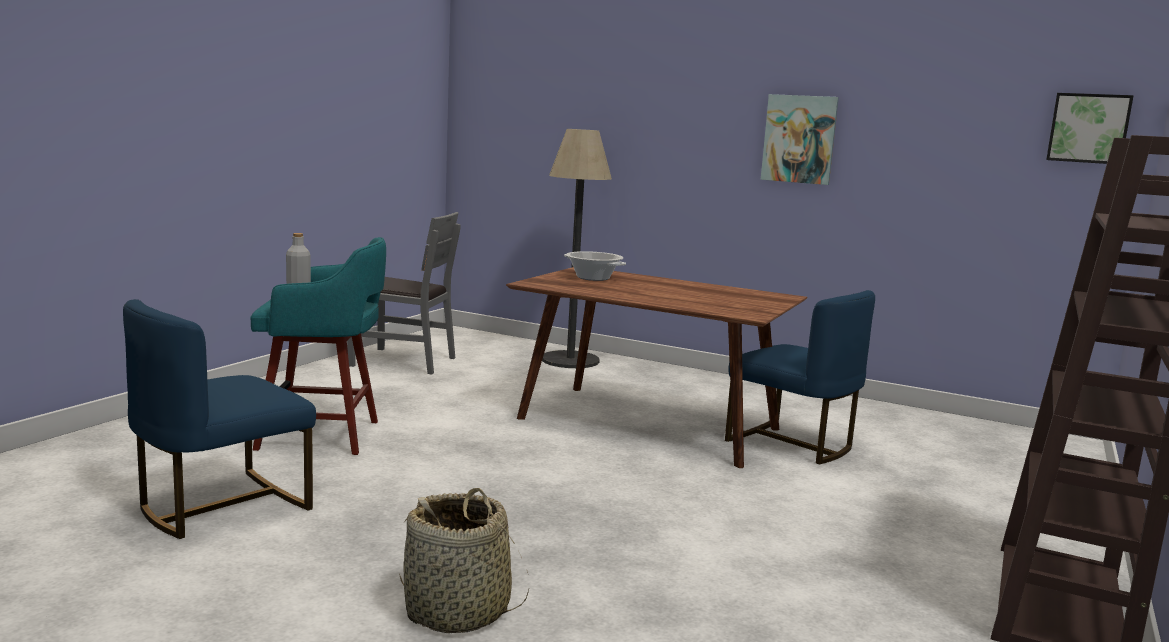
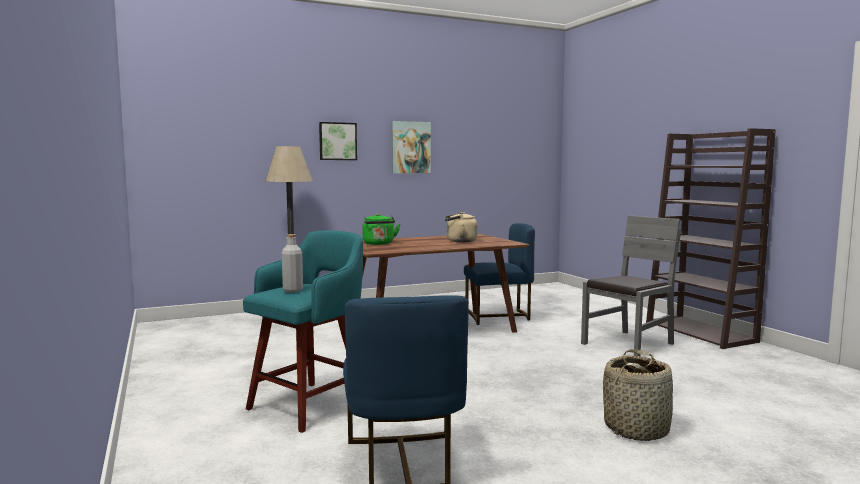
camera: 50 degrees left, 5 degrees down
grey chair [347,212,460,374] -> grey chair moved to [581,215,681,356]
cooking pot [564,251,626,281] -> green kettle [362,214,400,245]
picture [1046,93,1134,164] -> picture moved to [319,122,357,160]
none -> beige kettle [445,212,477,242]

